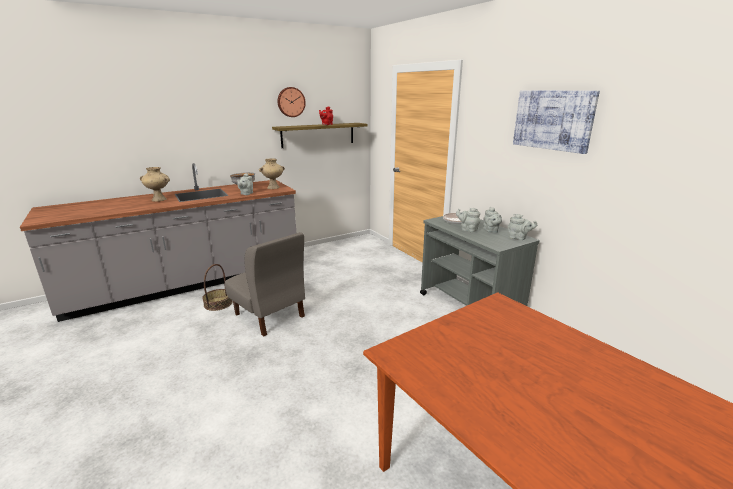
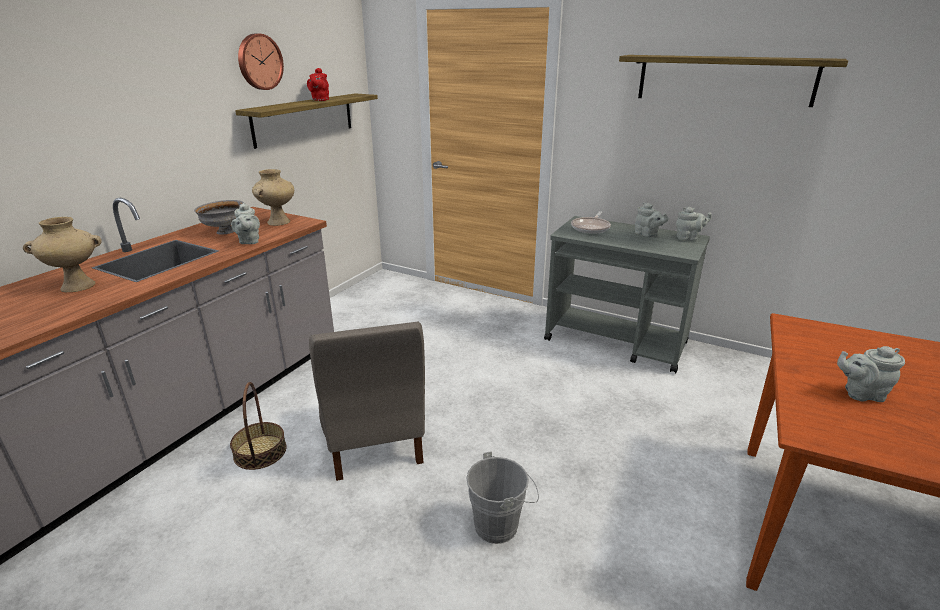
camera: 30 degrees left, 5 degrees up
grey chair [225,232,305,336] -> grey chair turned 60 degrees clockwise [309,322,425,481]
grey teapot [456,208,480,232] -> grey teapot moved to [837,346,905,402]
picture [513,91,600,154] -> shelf [619,55,848,107]
none -> grey bucket [466,451,539,544]

